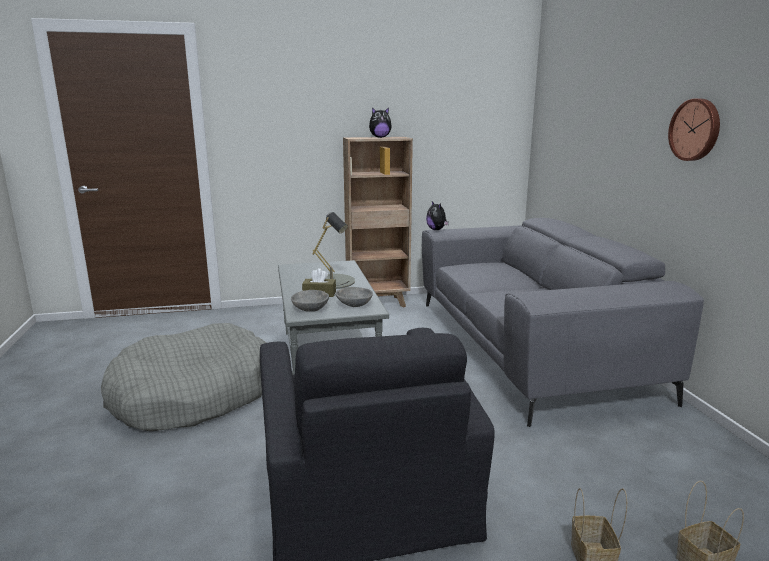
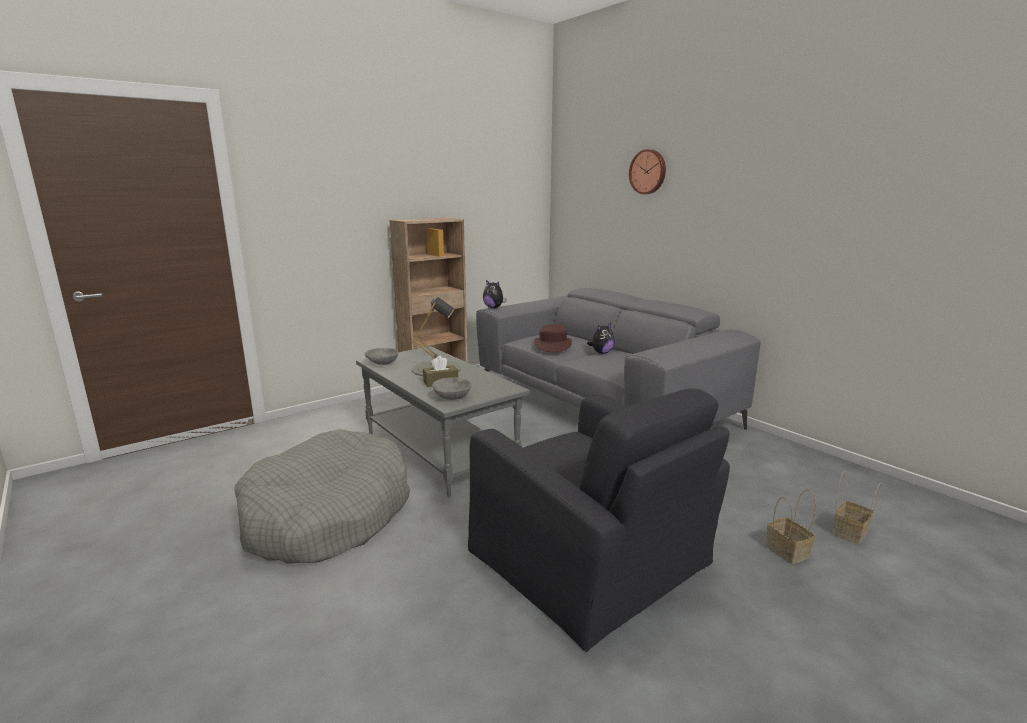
camera: 25 degrees left, 0 degrees up
grey bowl [335,287,373,307] -> grey bowl moved to [365,348,399,365]
plush toy [369,108,392,138] -> plush toy moved to [587,323,615,354]
wall clock [668,99,720,161] -> wall clock moved to [629,149,666,194]
none -> brown hat [534,324,572,352]

